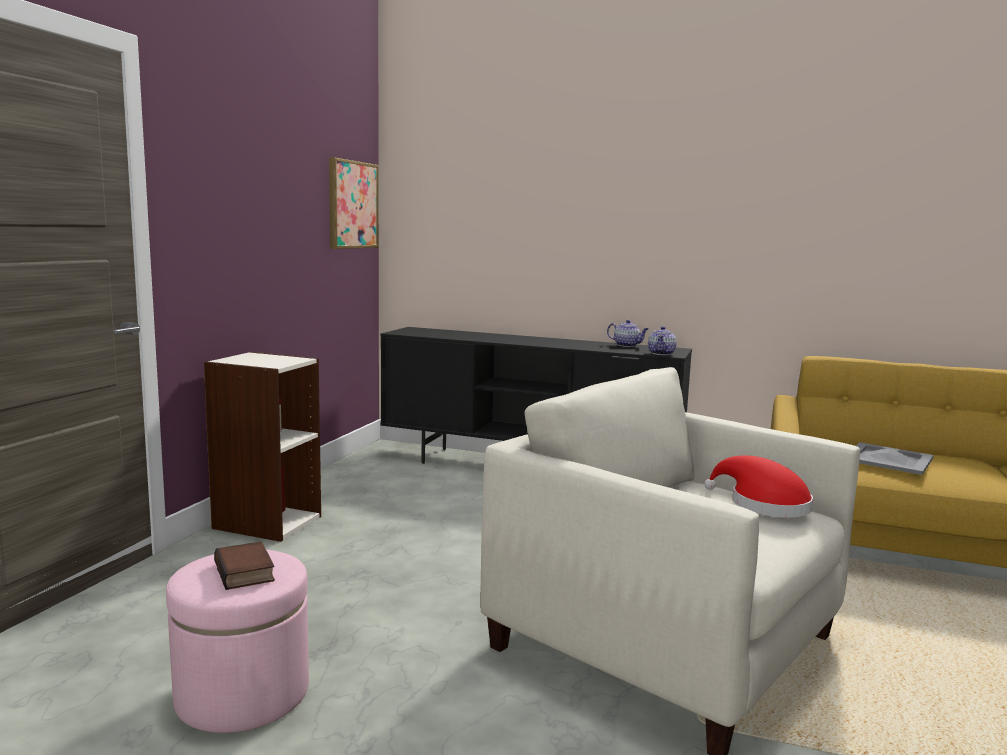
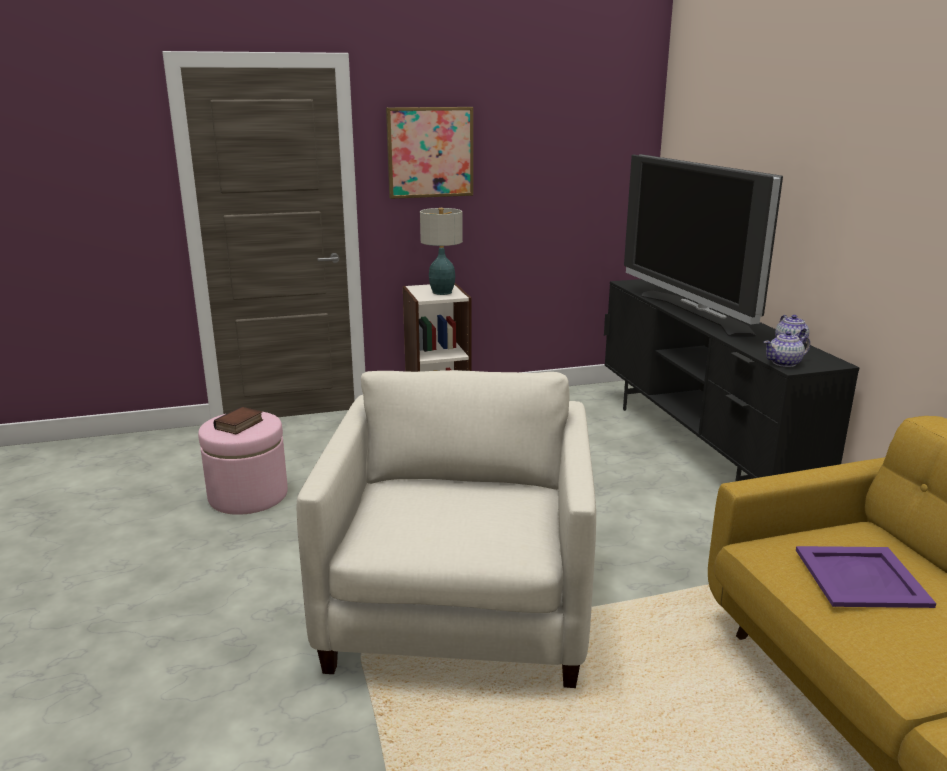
camera: 55 degrees right, 10 degrees up
picture [329,157,379,249] -> picture moved to [386,107,473,199]
red hat [704,455,813,517] -> none
grey tray [856,442,934,475] -> purple tray [796,546,936,608]
none -> table lamp [420,208,463,295]
none -> television [624,154,783,337]

